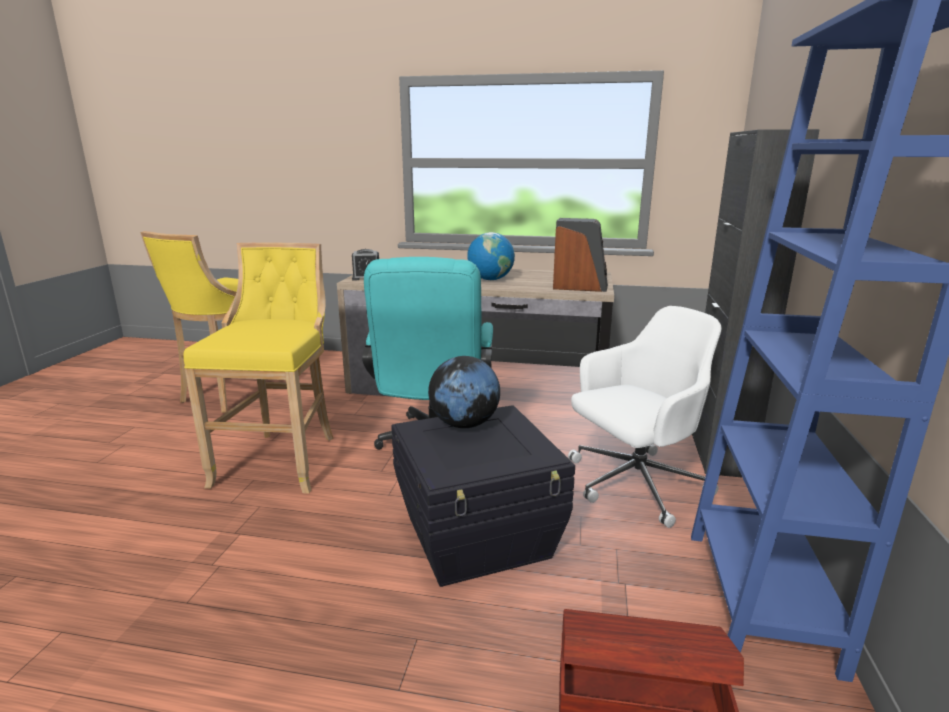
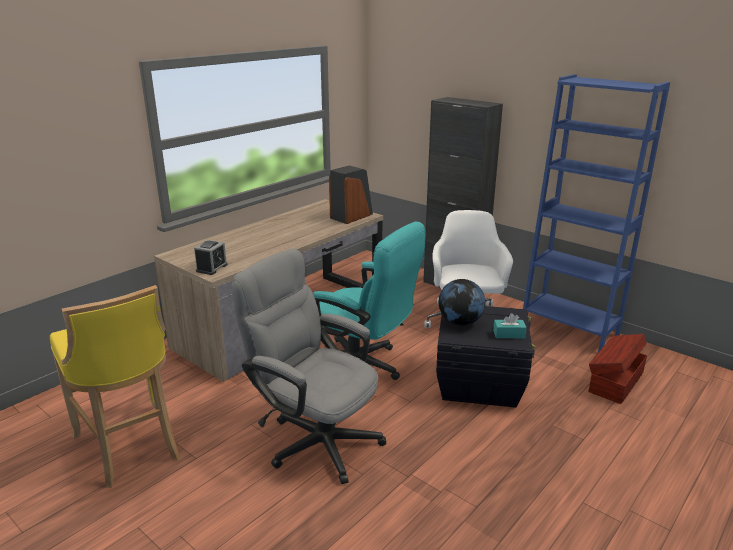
camera: 60 degrees left, 5 degrees up
yellow stool [183,242,334,494] -> grey office chair [232,248,386,484]
globe [467,232,515,280] -> none
none -> turquoise tissue box [493,313,527,338]

